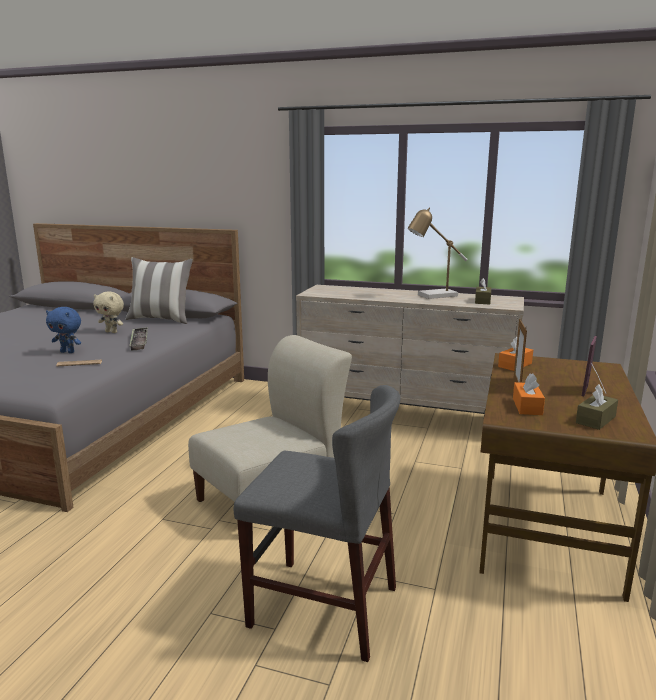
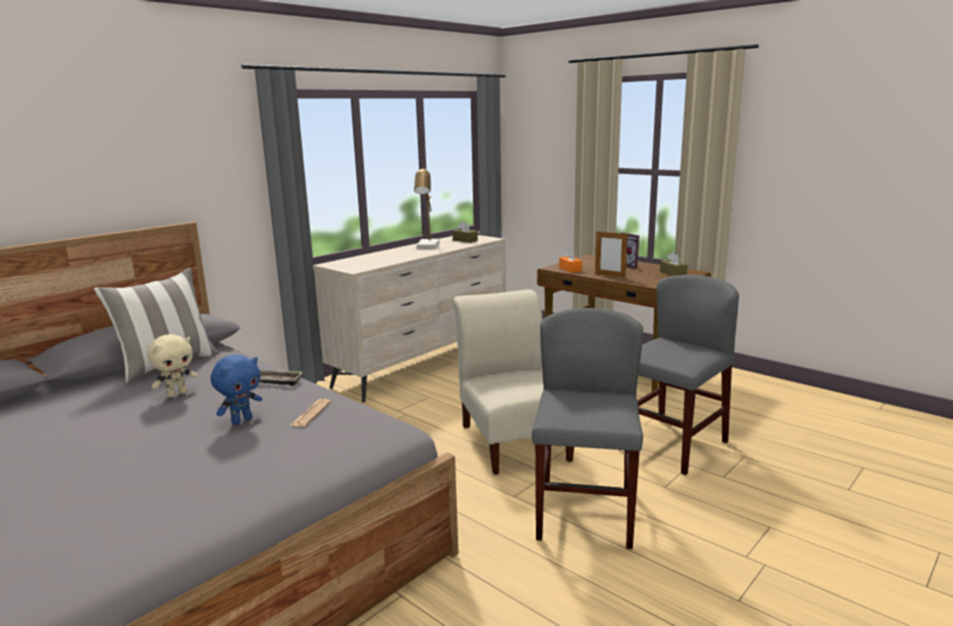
camera: 65 degrees left, 0 degrees up
orange tissue box [513,373,545,415] -> none
none -> grey chair [532,308,643,549]

